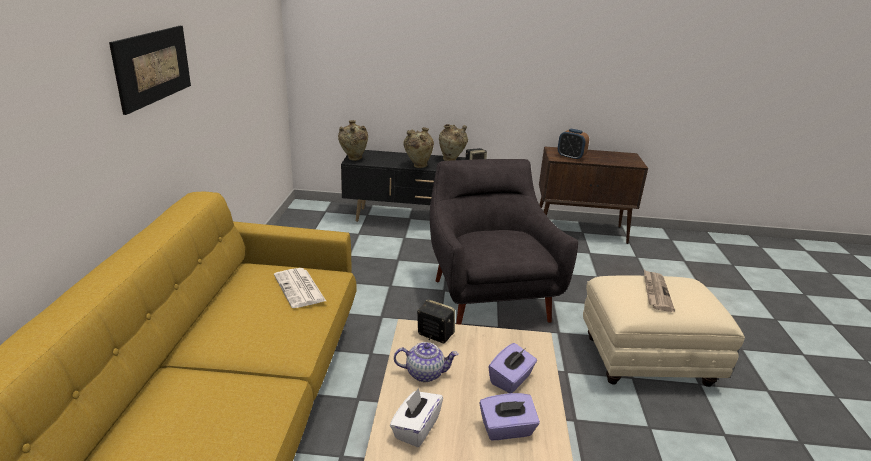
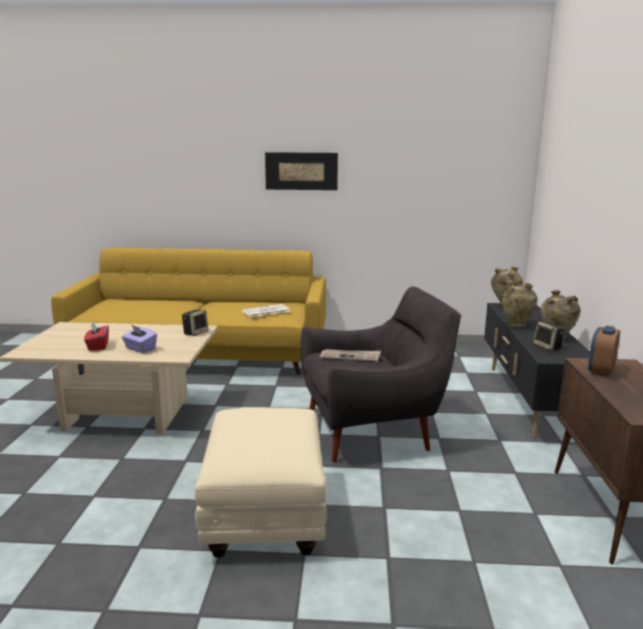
camera: 90 degrees right, 10 degrees down
white tissue box [390,388,443,447] -> none
teapot [394,342,459,382] -> none
purple tissue box [479,393,540,440] -> red tissue box [84,321,109,351]
newspaper [644,270,675,312] -> newspaper moved to [320,349,381,362]

